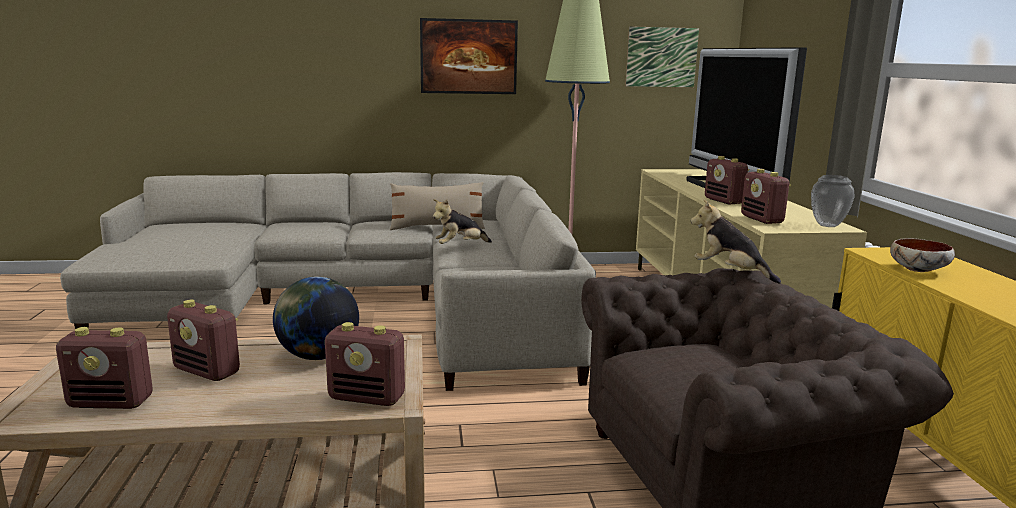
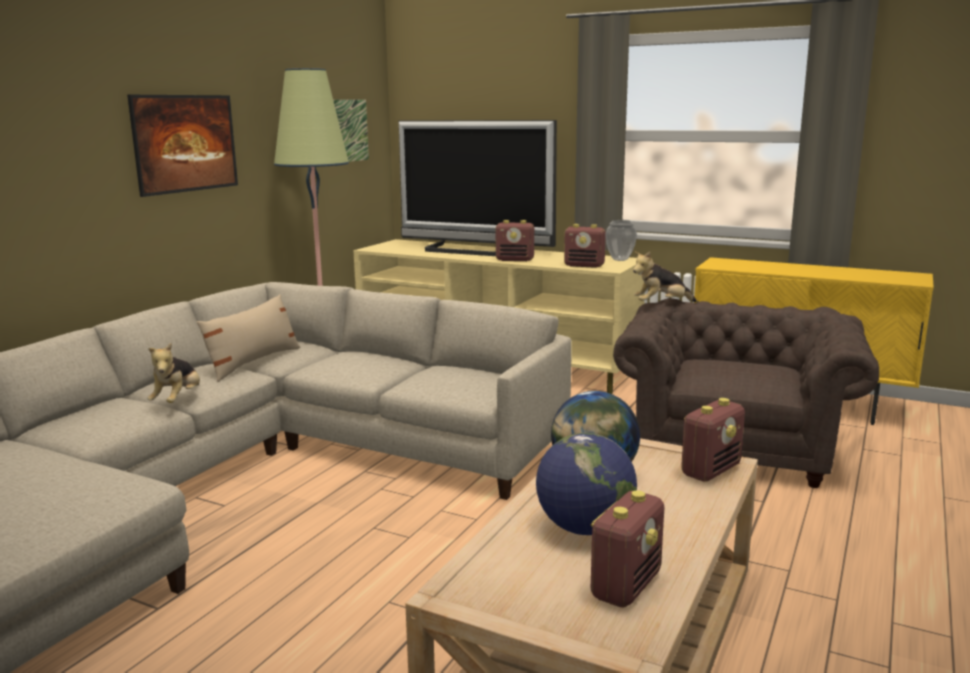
camera: 55 degrees left, 0 degrees up
radio [167,300,240,381] -> globe [536,433,637,535]
plush toy [433,199,492,244] -> plush toy moved to [147,343,200,403]
bowl [890,238,955,272] -> none

